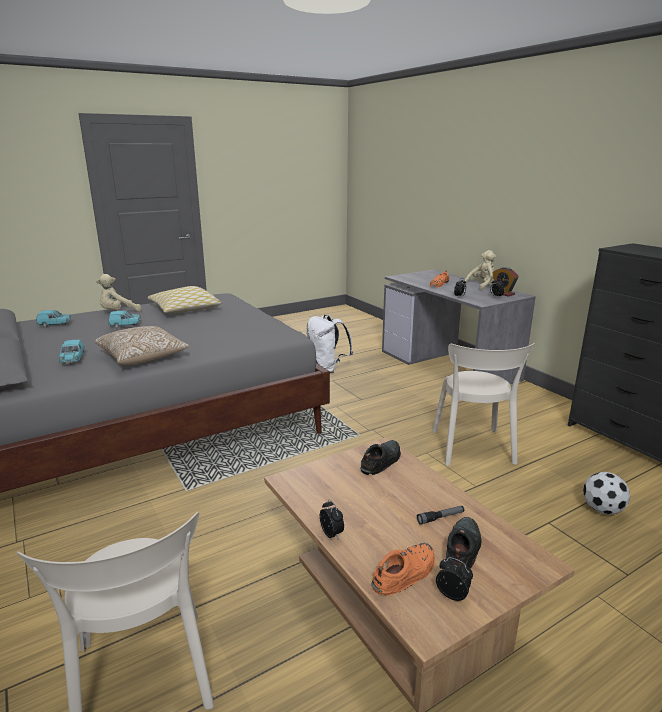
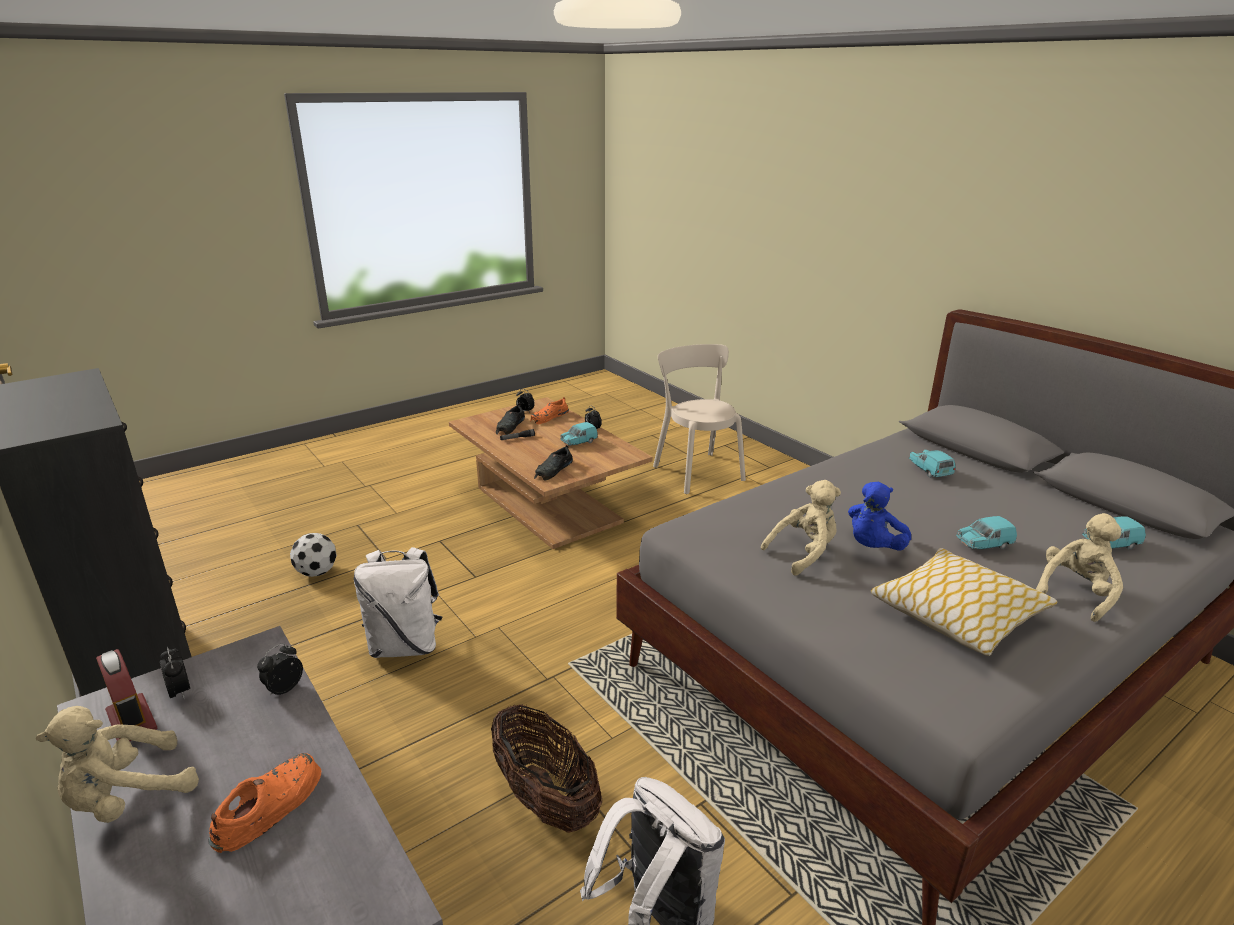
camera: 175 degrees right, 5 degrees up
pillow [94,326,190,365] -> none
beige chair [432,343,535,466] -> white backpack [354,547,442,658]
none -> basket [491,705,602,833]
none -> turquoise toy car [560,422,598,446]
none -> beige plush toy [761,480,841,576]
none -> blue plush toy [848,482,911,551]

